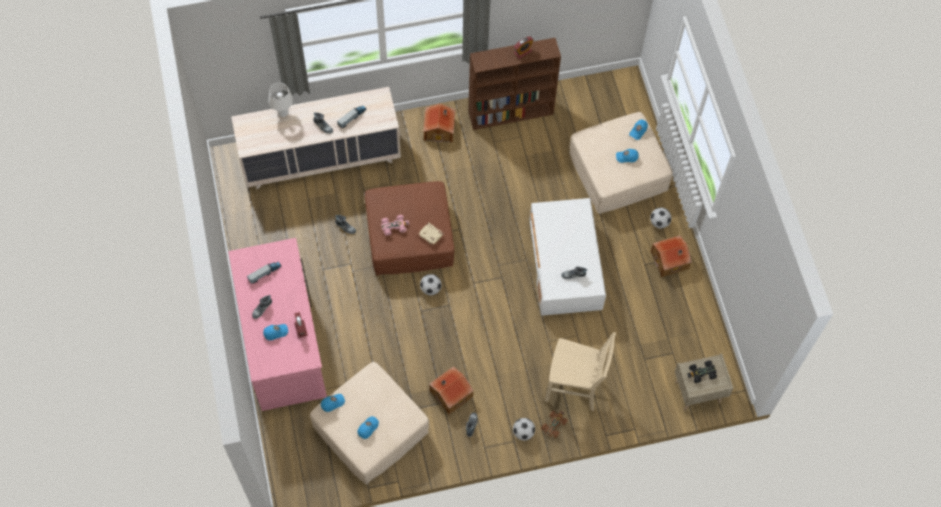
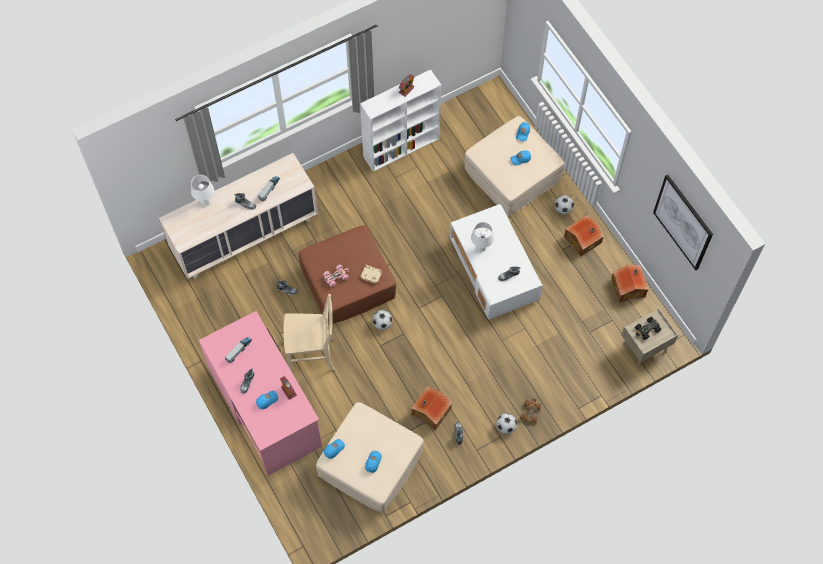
camera: 15 degrees left, 0 degrees up
toy house [423,103,456,143] -> toy house moved to [611,265,649,303]
brown bookcase [468,38,561,130] -> white bookcase [360,69,441,172]
beige chair [545,332,616,411] -> beige chair moved to [283,294,334,372]
none -> white table lamp [471,222,494,252]
none -> picture [653,175,713,270]

